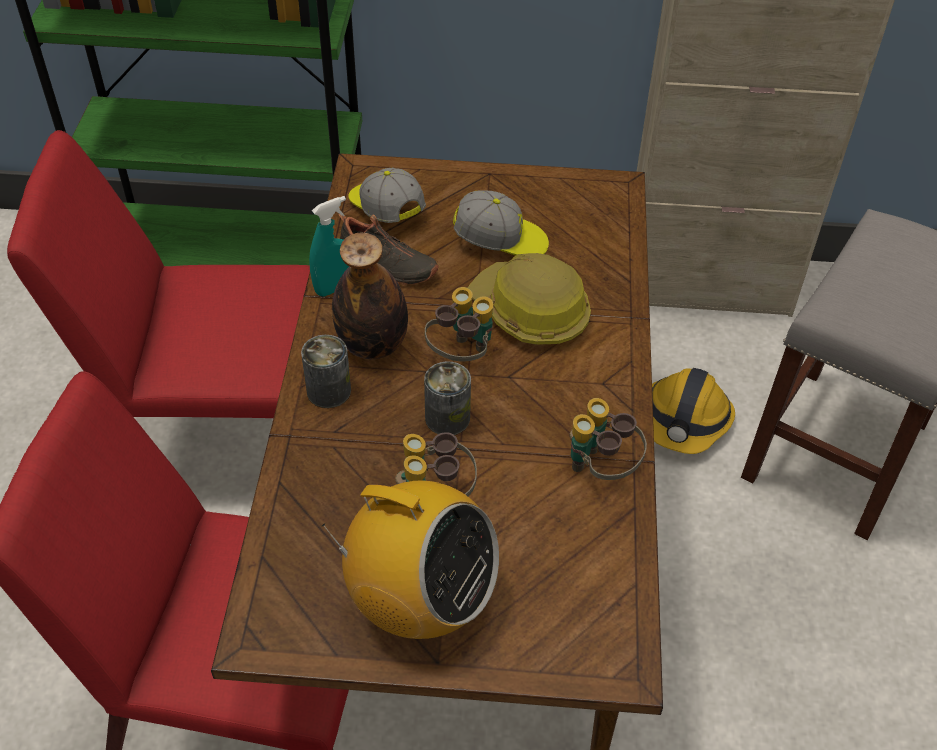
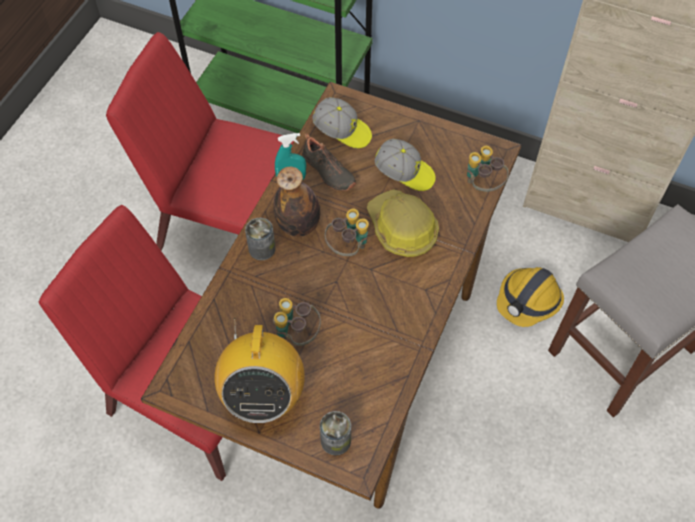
camera: 20 degrees right, 10 degrees up
radio [322,481,499,639] -> radio turned 45 degrees clockwise [215,318,305,423]
cap [348,168,426,223] -> cap turned 135 degrees clockwise [312,97,372,148]
can [424,361,471,435] -> can moved to [320,411,351,456]
binoculars [569,398,647,480] -> binoculars moved to [467,146,509,192]

